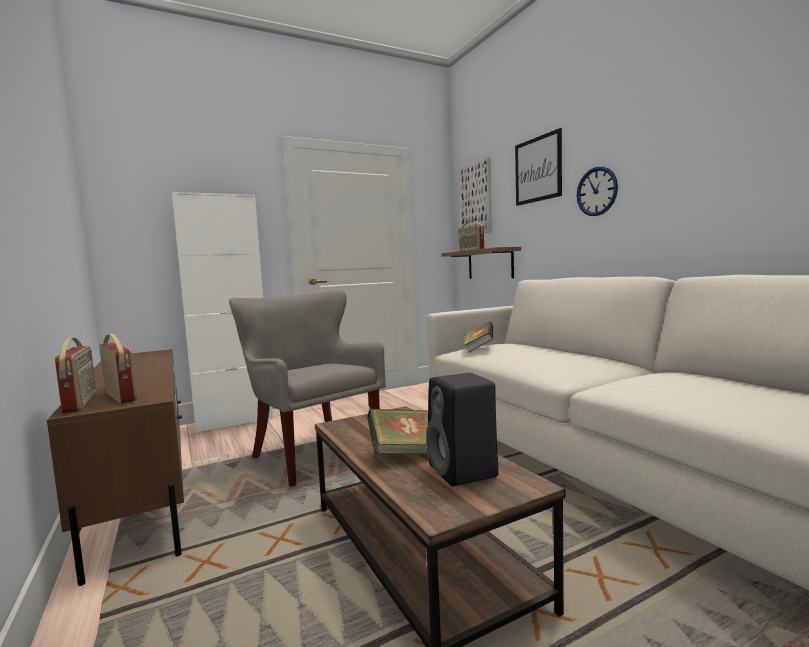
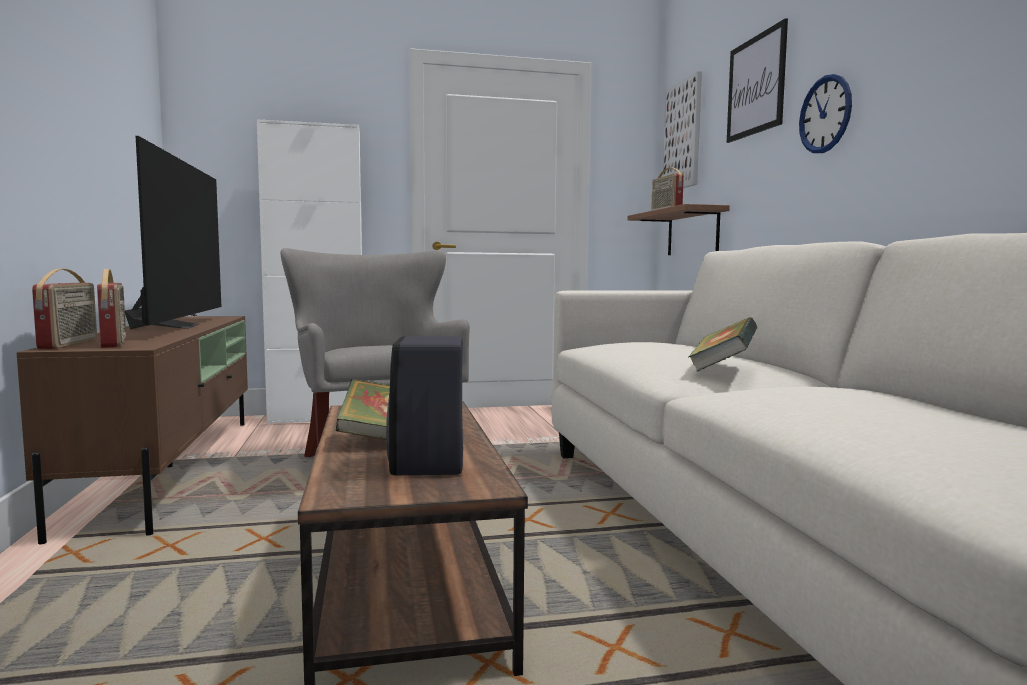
camera: 15 degrees right, 0 degrees up
book [464,321,493,353] -> book moved to [688,317,757,372]
none -> television [125,136,221,329]

